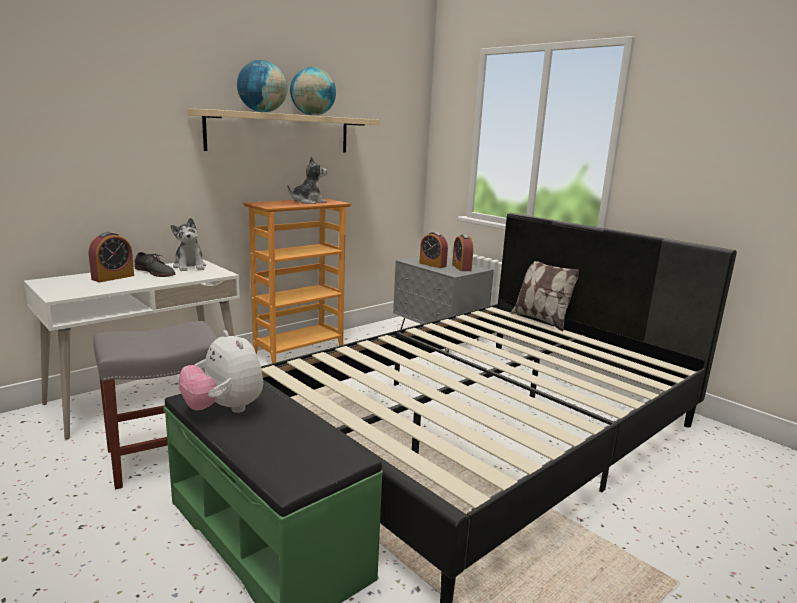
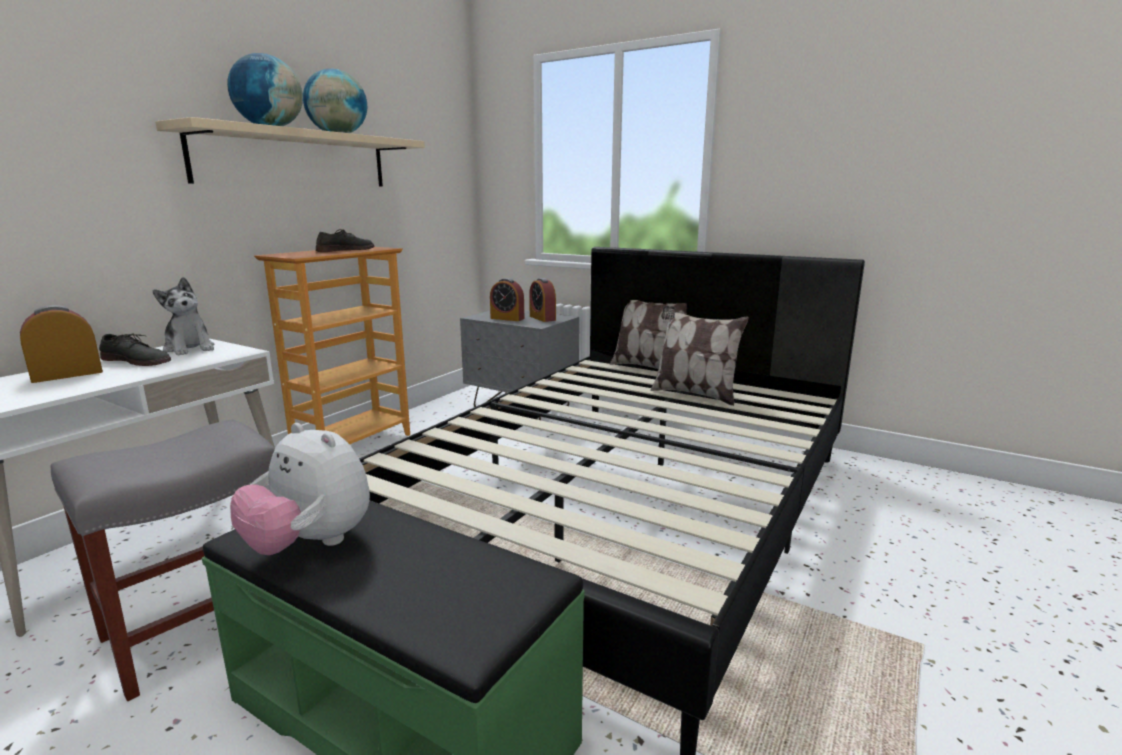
camera: 15 degrees left, 0 degrees up
alarm clock [89,232,134,282] -> alarm clock turned 150 degrees counterclockwise [20,305,103,383]
plush toy [287,157,327,204] -> grey shoe [316,229,374,252]
none -> pillow [650,305,749,406]

